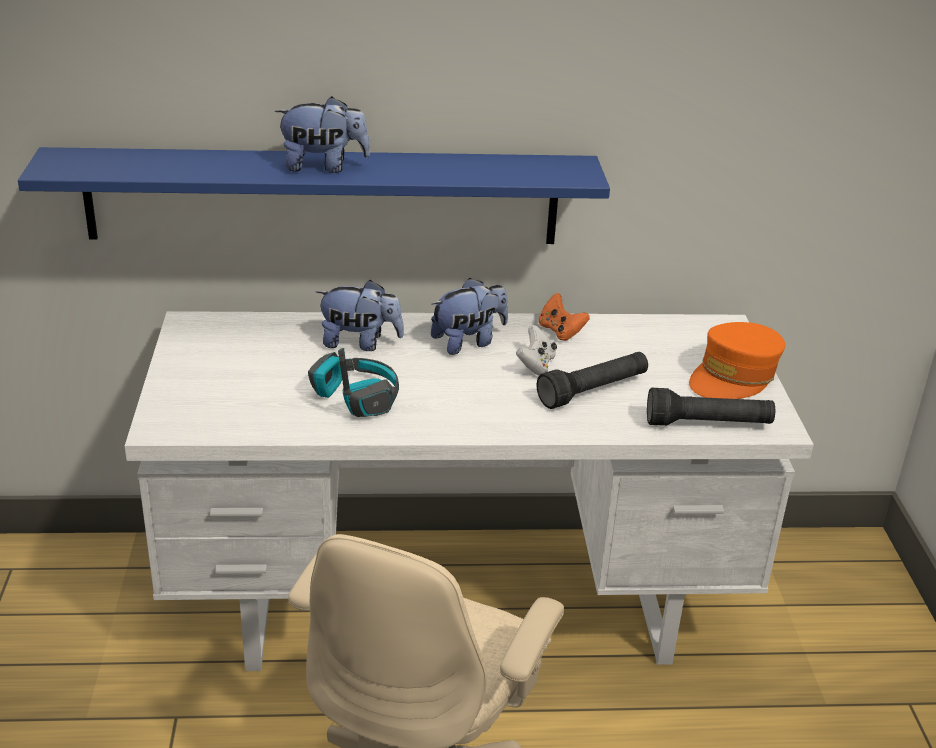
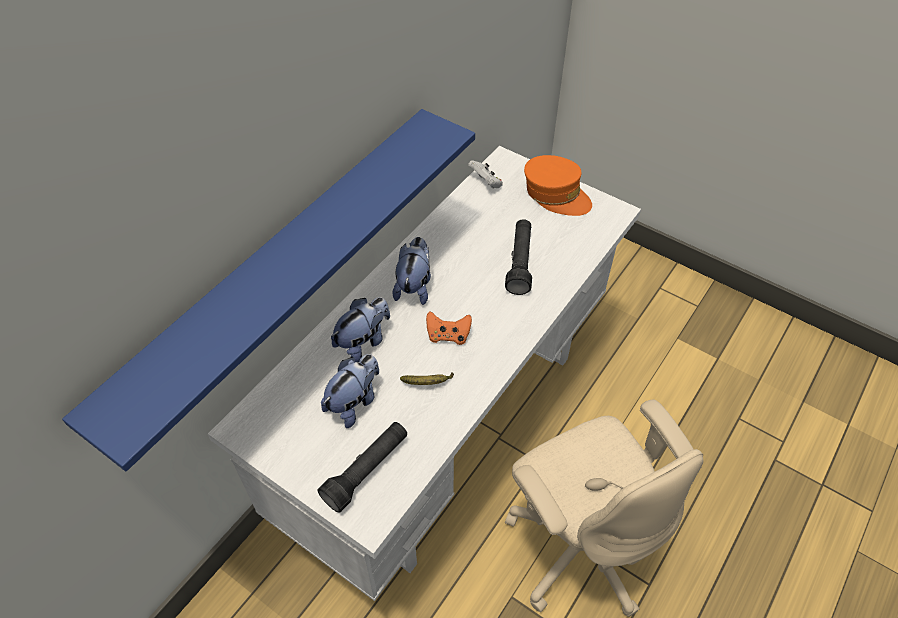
camera: 50 degrees left, 20 degrees up
plush toy [275,96,370,173] -> plush toy moved to [321,354,379,428]
headphones [308,348,399,417] -> banana [400,372,454,385]
white game controller [516,325,557,375] -> white game controller moved to [468,160,503,188]
orange game controller [539,293,590,341] -> orange game controller moved to [426,311,472,345]
black flashlight [647,388,775,426] -> black flashlight moved to [318,422,407,512]
orange cap [689,322,785,399] -> orange cap turned 45 degrees counterclockwise [524,155,592,216]

